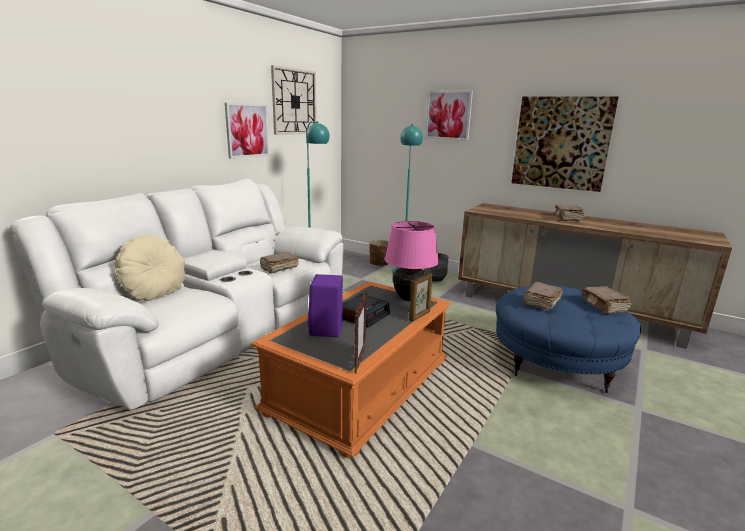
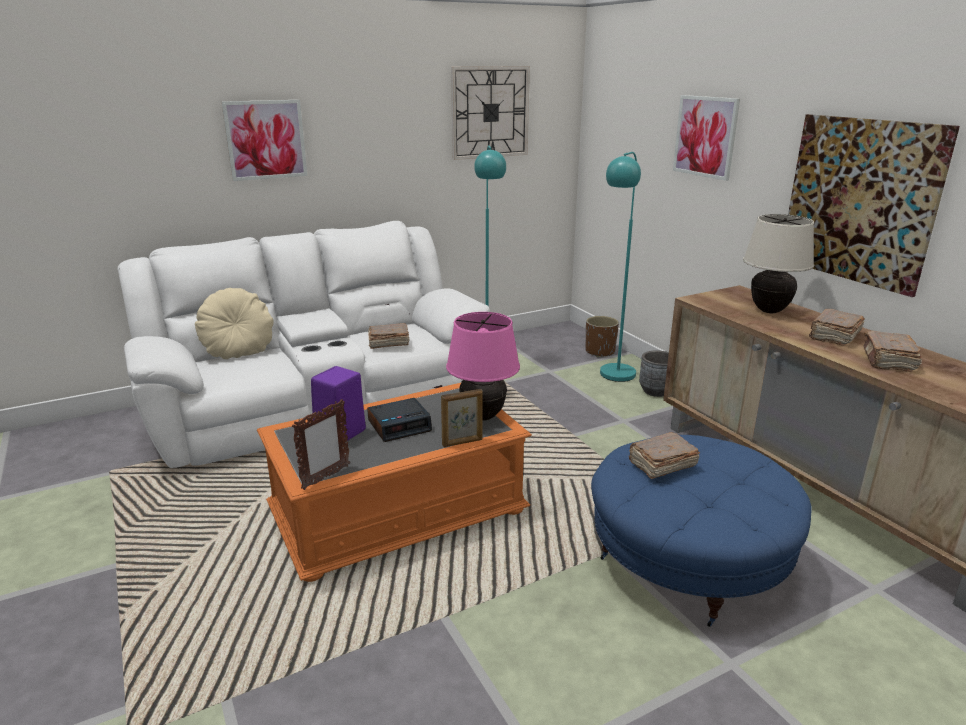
camera: 30 degrees right, 5 degrees up
picture [225,102,269,159] -> picture moved to [222,100,307,181]
brown book [583,286,631,314] -> brown book moved to [863,331,922,372]
none -> beige table lamp [743,214,814,313]

